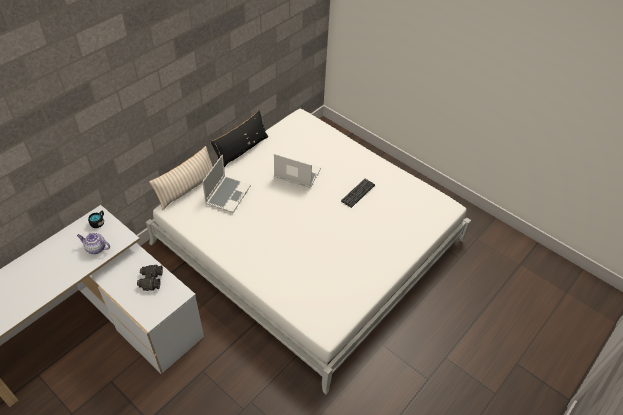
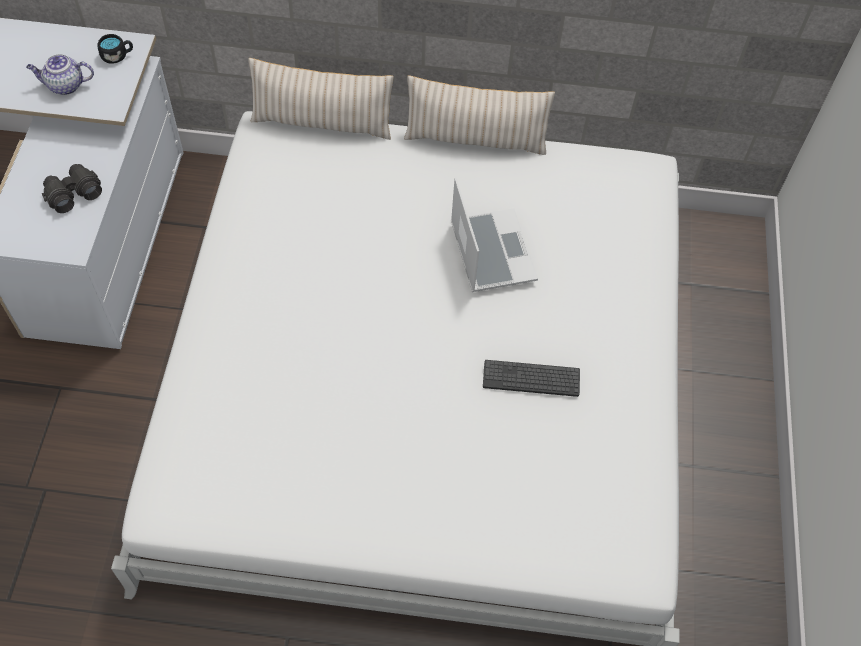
camera: 55 degrees right, 10 degrees up
teapot [77,233,110,254] -> teapot turned 75 degrees counterclockwise [26,54,94,95]
laptop [202,155,251,213] -> none
black pillow [210,110,268,167] -> beige pillow [404,75,555,155]

